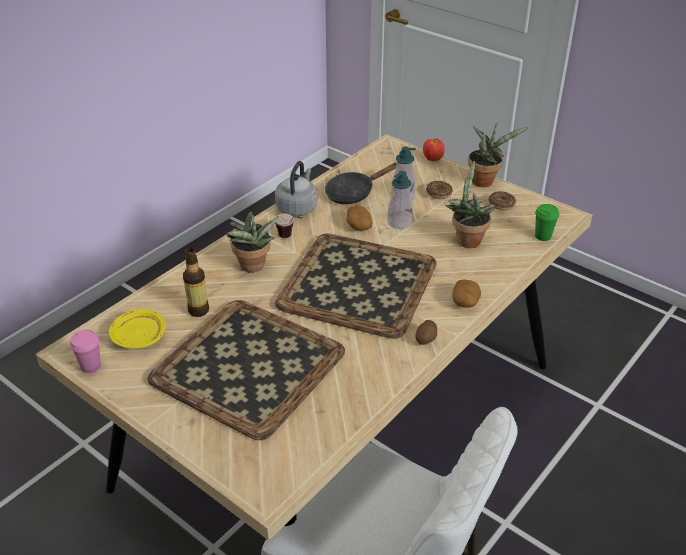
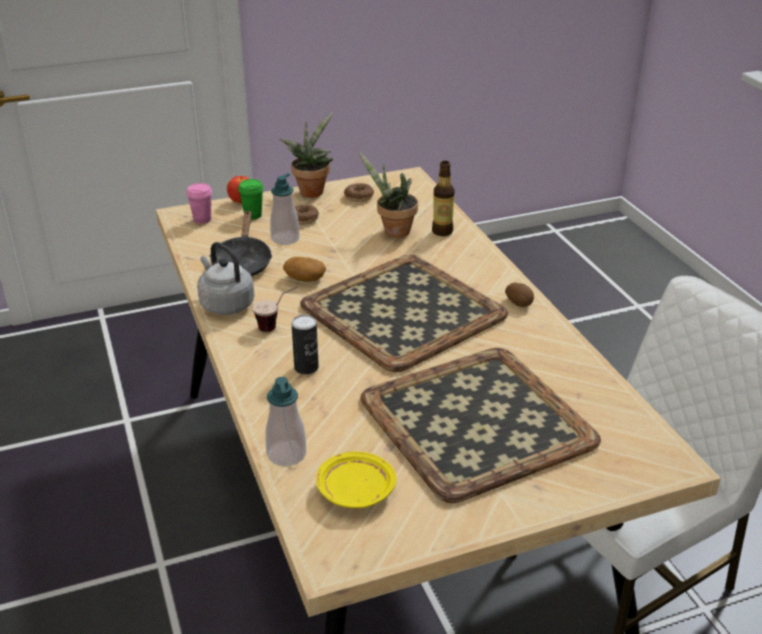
camera: 60 degrees left, 5 degrees down
pink cup [70,329,101,373] -> pink cup moved to [186,183,212,224]
bottle [183,248,209,317] -> bottle moved to [432,161,455,236]
potted plant [226,211,279,273] -> can [291,315,319,374]
soap dispenser [387,171,413,229] -> soap dispenser moved to [266,377,306,466]
potato [452,279,481,308] -> none
green cup [535,204,559,241] -> green cup moved to [238,179,264,219]

